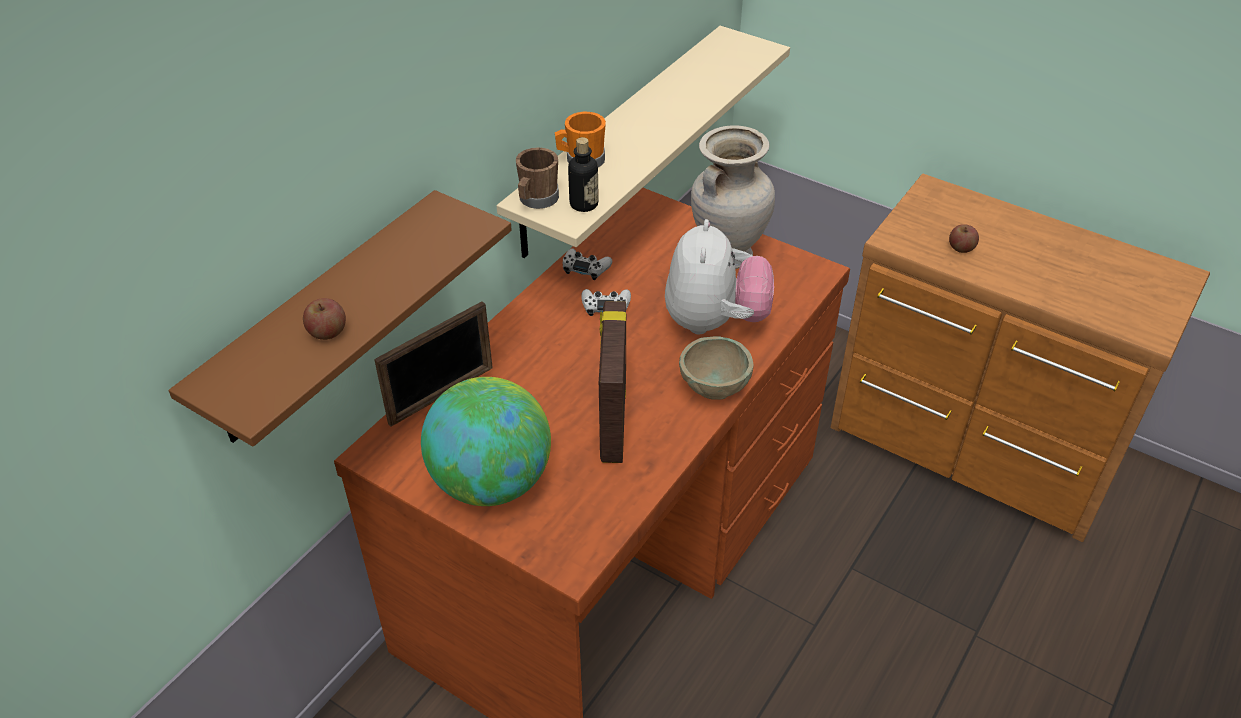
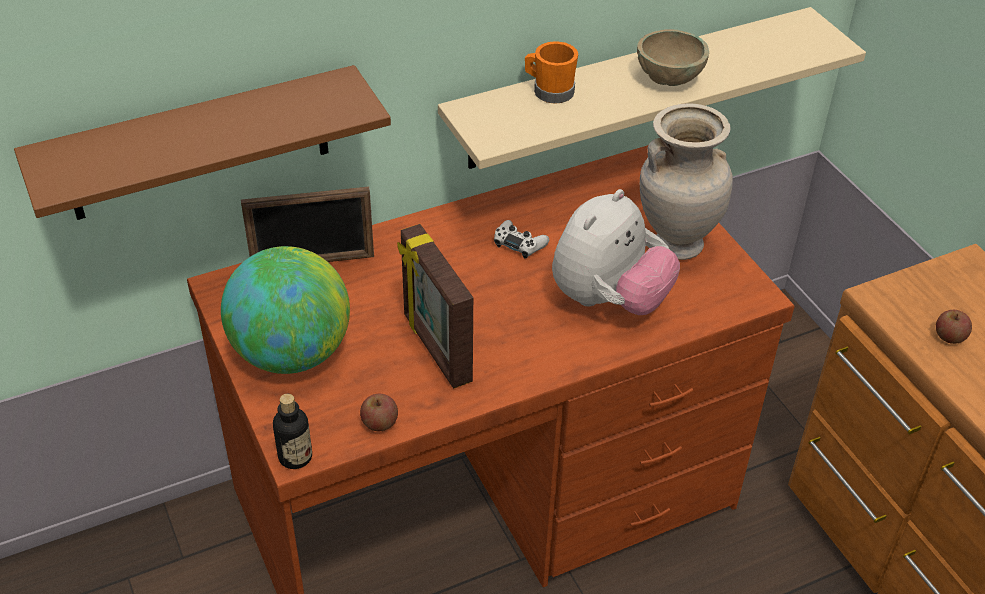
camera: 30 degrees right, 0 degrees up
apple [303,298,346,340] -> apple moved to [360,394,398,431]
brown mug [516,147,559,209] -> none
white game controller [563,248,612,280] -> none
bottle [568,137,599,212] -> bottle moved to [273,394,312,469]
picture frame [599,301,626,463] -> picture frame turned 60 degrees counterclockwise [397,224,473,388]
beige bowl [679,336,753,400] -> beige bowl moved to [637,29,709,86]

